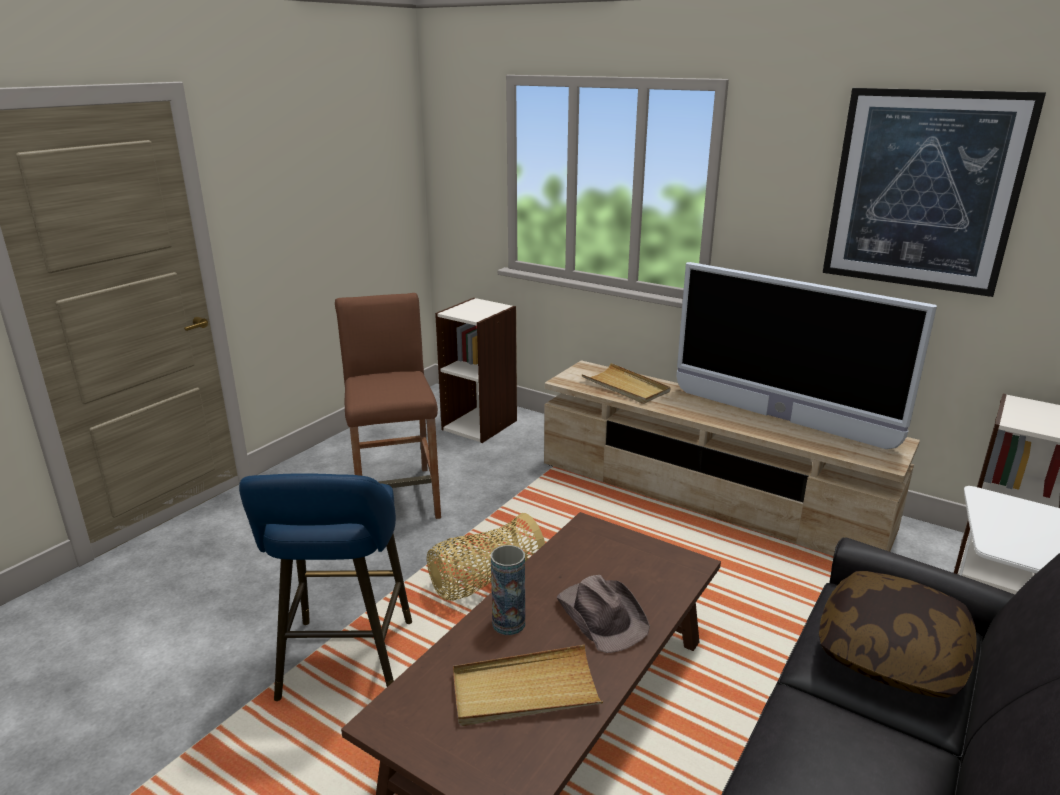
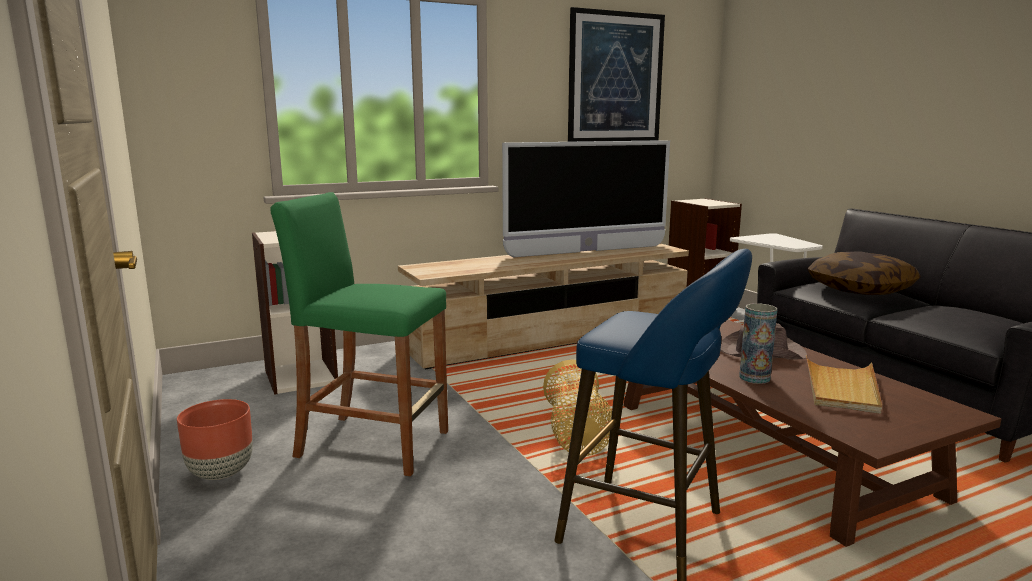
camera: 60 degrees left, 10 degrees down
brown stool [335,293,441,519] -> green stool [270,192,448,476]
beige tray [582,363,671,404] -> none
none -> brown planter [177,399,253,480]

